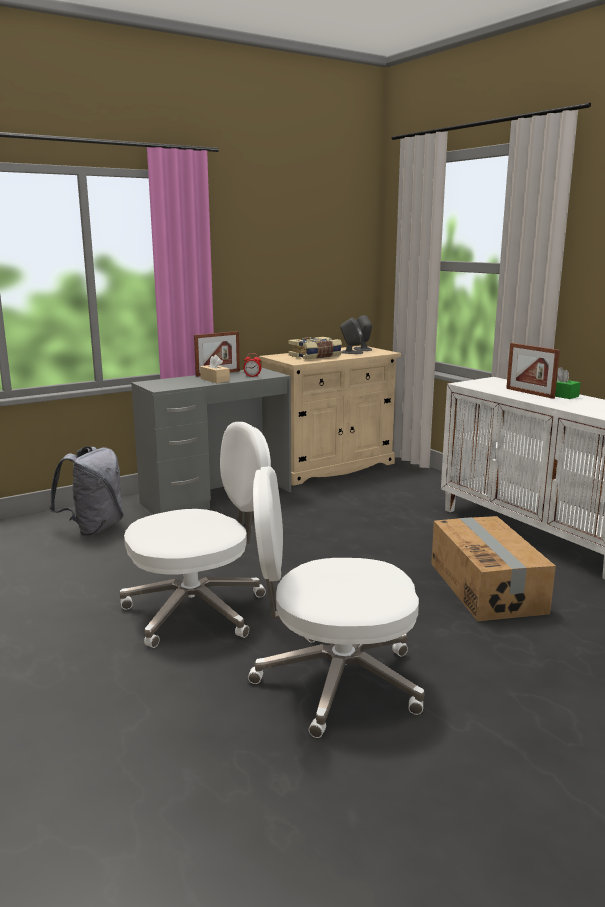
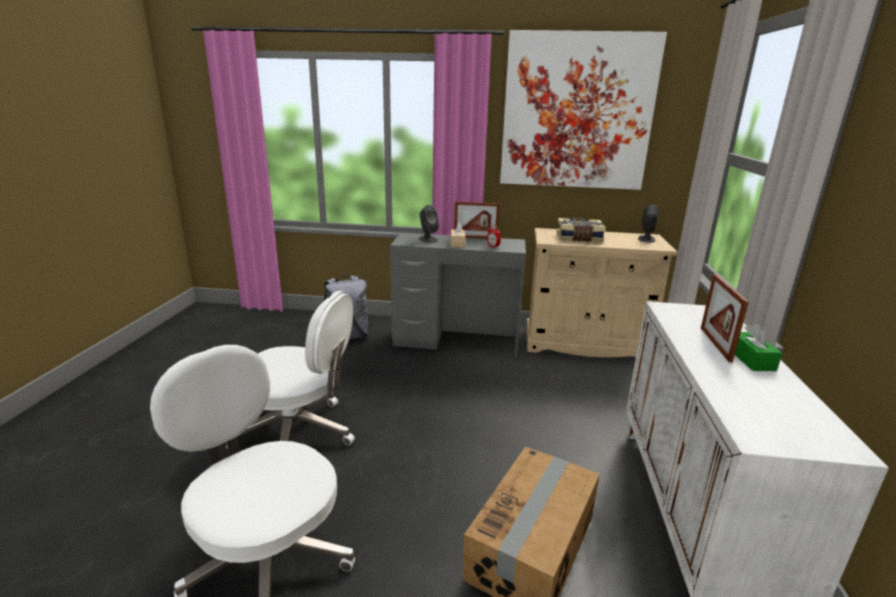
camera: 40 degrees right, 5 degrees up
grey speaker [340,318,363,354] -> grey speaker moved to [419,205,439,243]
none -> picture [500,30,667,190]

